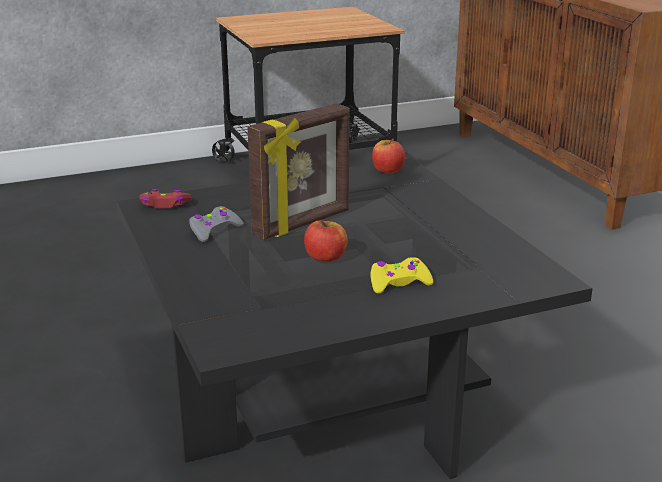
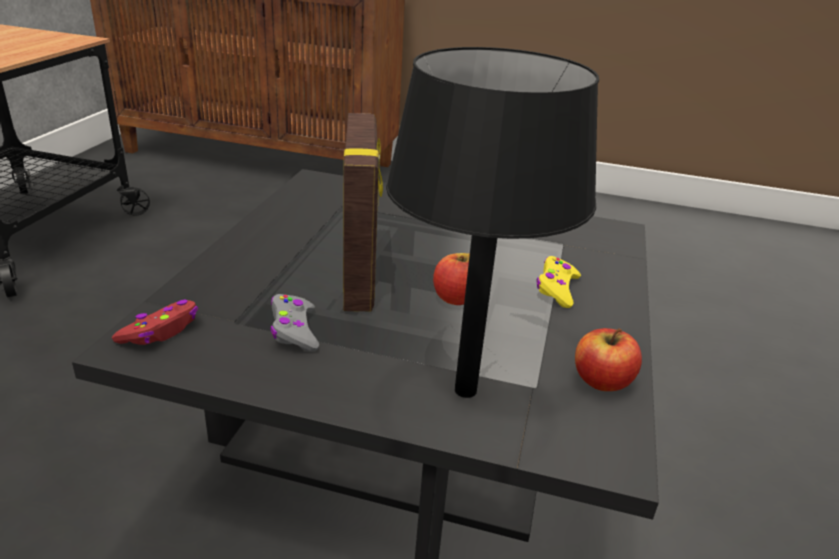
camera: 55 degrees left, 5 degrees up
apple [372,139,405,174] -> apple moved to [575,328,642,391]
none -> black table lamp [386,47,599,398]

